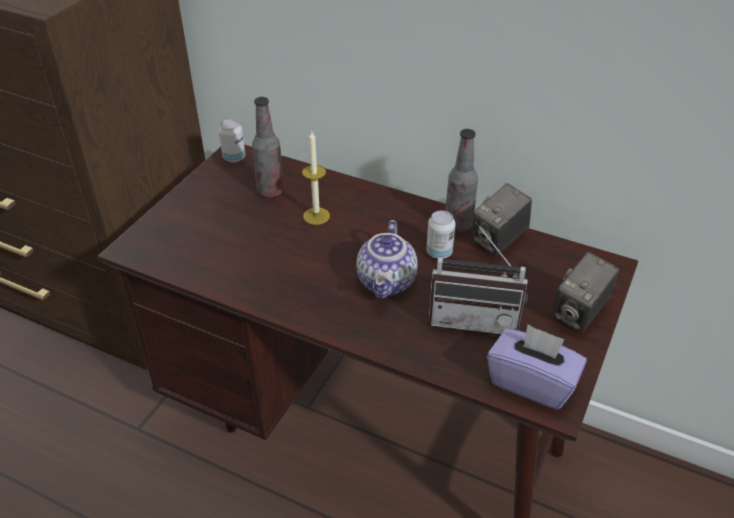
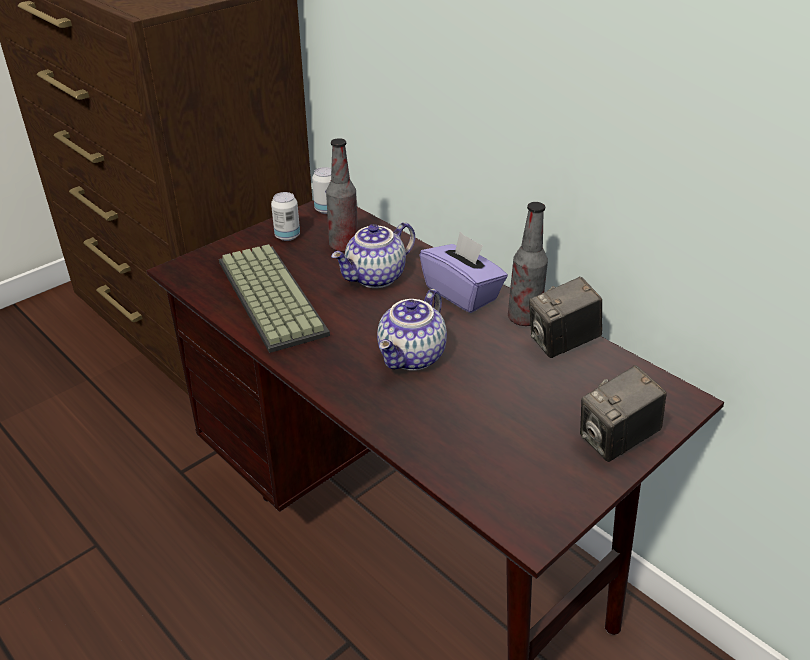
camera: 20 degrees right, 5 degrees down
candle [302,132,330,225] -> teapot [331,222,415,288]
can [426,211,456,259] -> can moved to [271,192,300,241]
radio [429,222,528,334] -> none
purple tissue box [487,324,587,410] -> purple tissue box moved to [420,232,508,313]
none -> keyboard [219,244,330,353]

